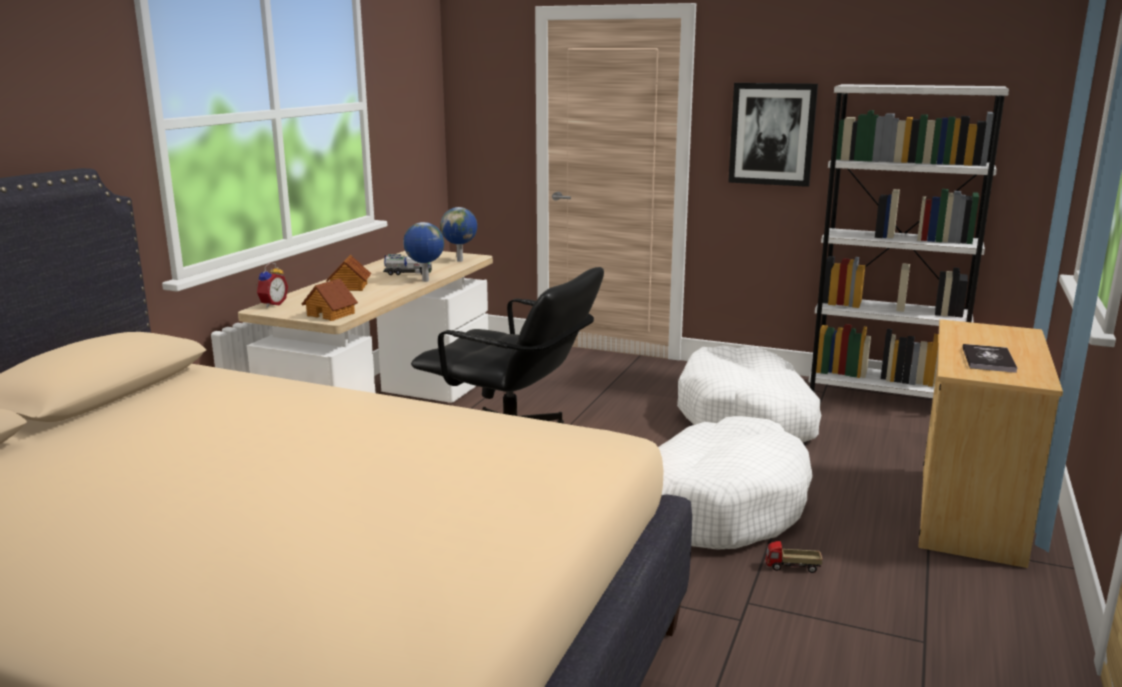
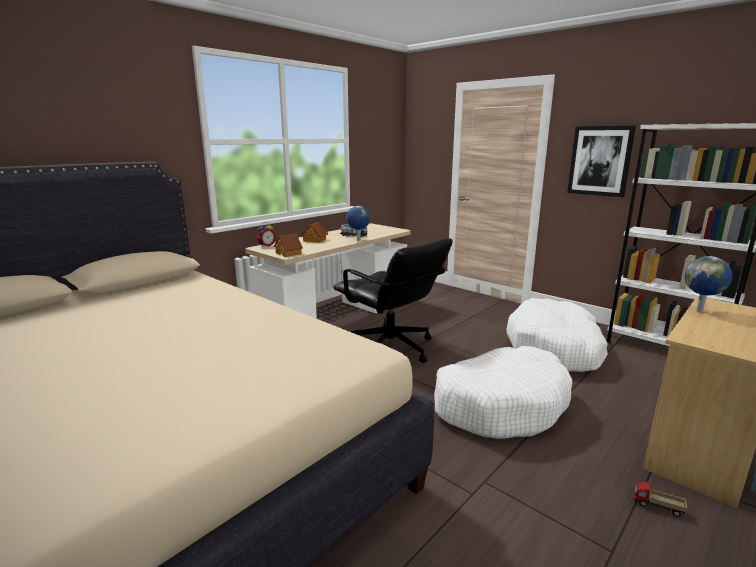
camera: 20 degrees right, 0 degrees up
globe [440,207,477,262] -> globe moved to [684,256,733,312]
toy truck [765,541,823,573] -> toy truck moved to [633,482,688,517]
book [962,344,1017,373] -> none

